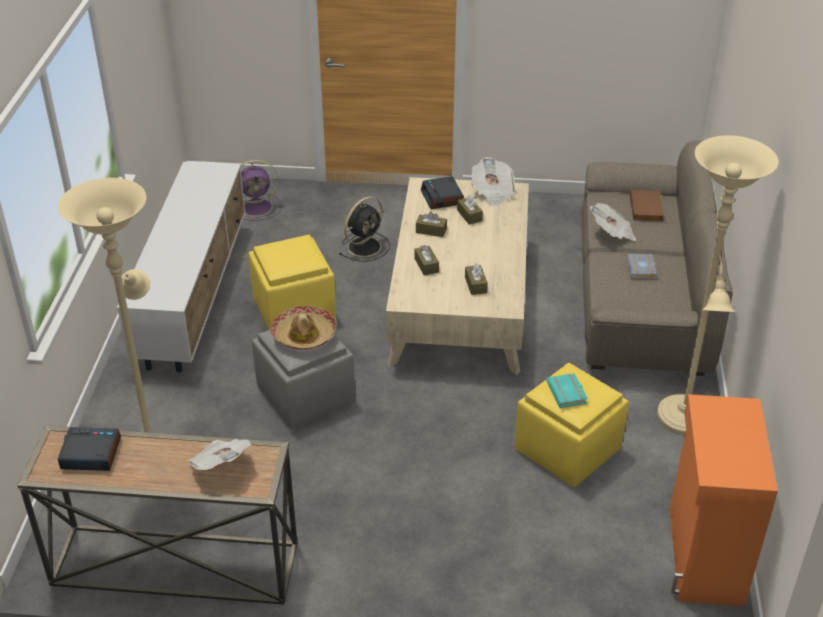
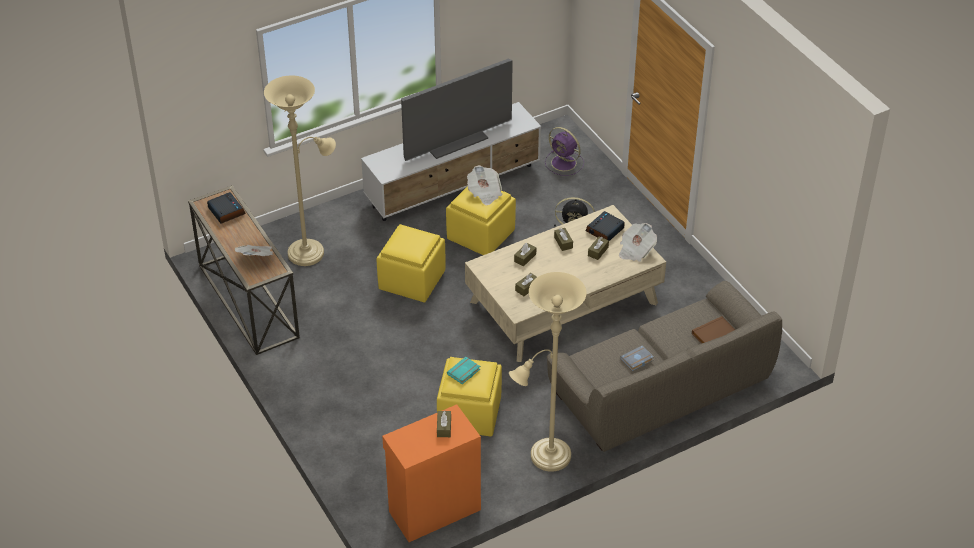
camera: 55 degrees right, 5 degrees up
grey ottoman [252,329,355,428] -> yellow ottoman [377,224,445,302]
hat [270,306,337,350] -> none
newspaper [590,203,636,241] -> newspaper moved to [467,165,502,206]
none -> television [401,59,513,161]
none -> brown tissue box [437,411,451,437]

